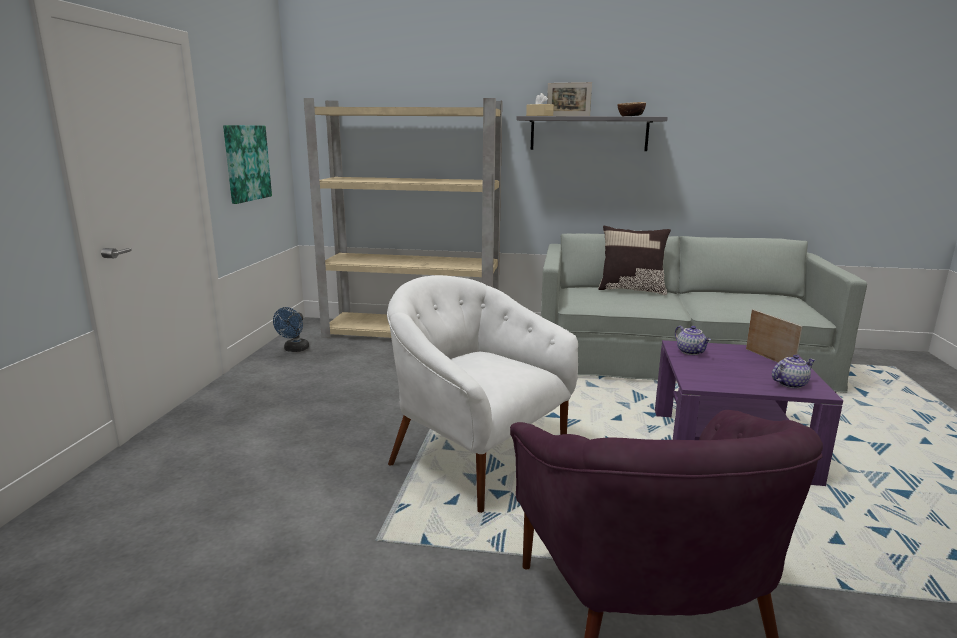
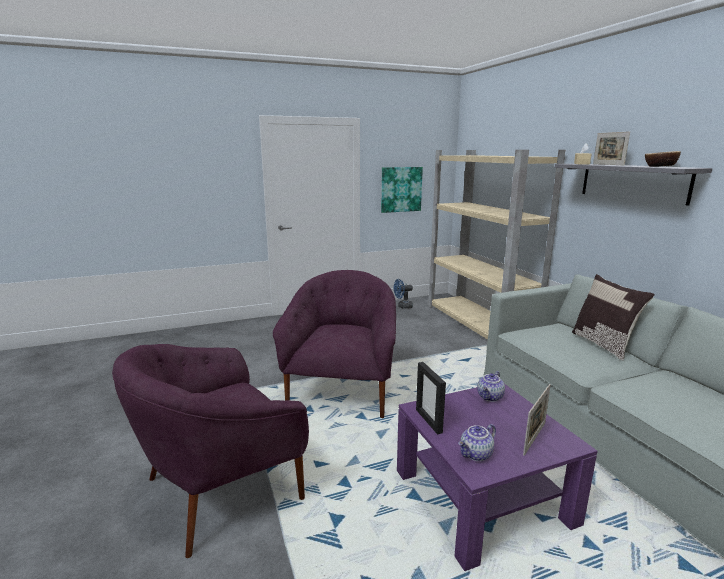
camera: 60 degrees right, 0 degrees up
white armchair [387,275,578,513] -> purple armchair [273,270,396,418]
teapot [772,355,815,389] -> teapot turned 105 degrees clockwise [458,424,496,461]
none -> picture frame [416,362,446,434]

